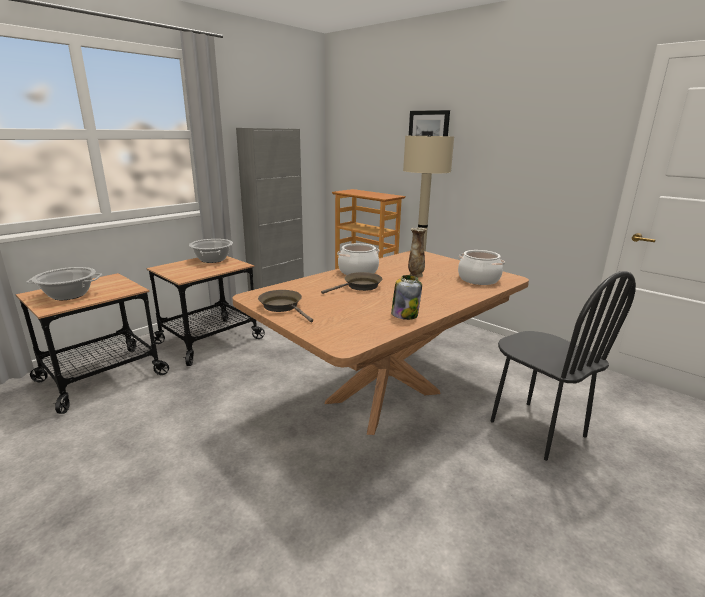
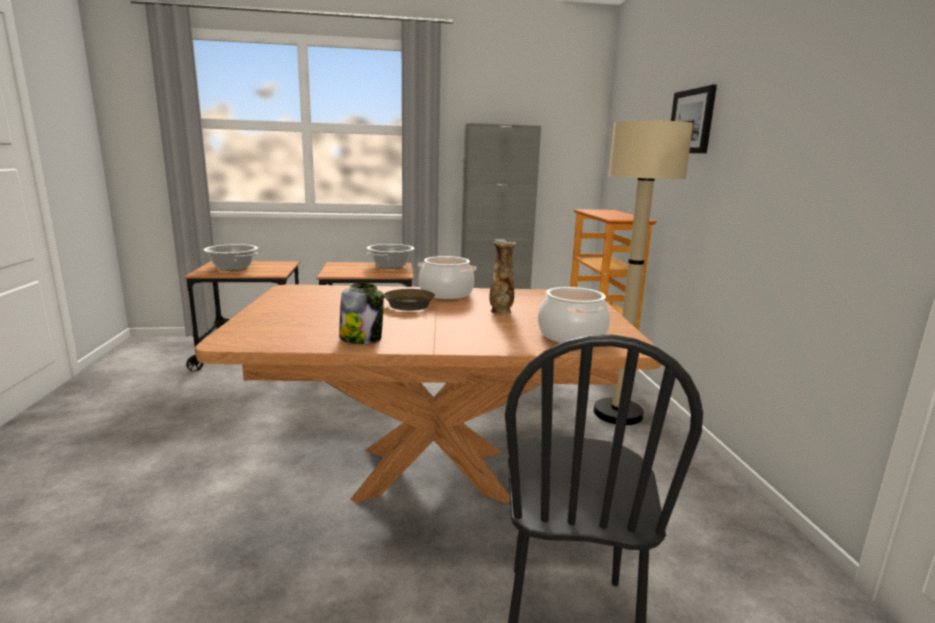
camera: 40 degrees right, 5 degrees down
brown frying pan [258,290,313,322] -> none

